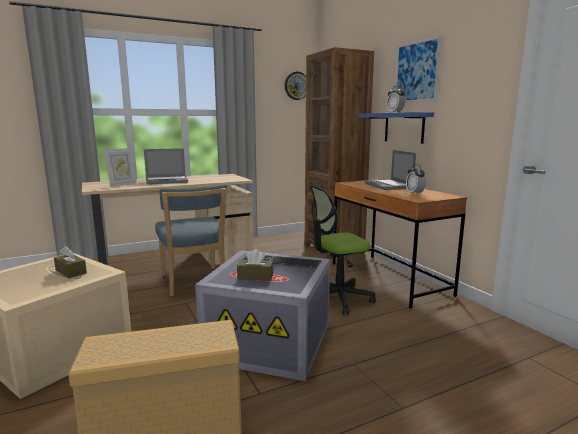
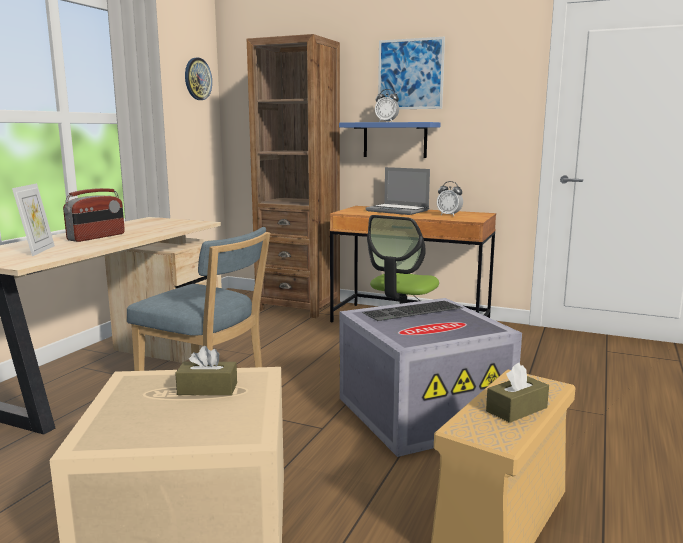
camera: 40 degrees left, 0 degrees up
laptop [144,148,188,185] -> radio [63,188,125,242]
brown tissue box [237,249,273,281] -> brown tissue box moved to [486,363,549,423]

